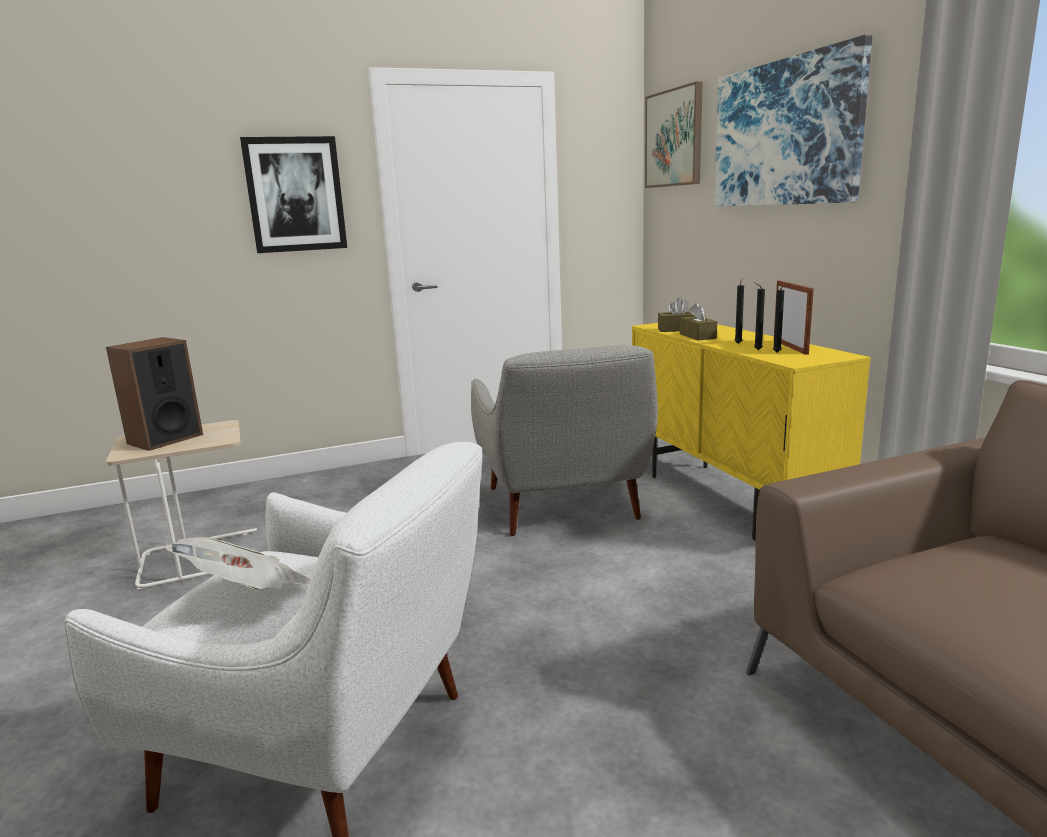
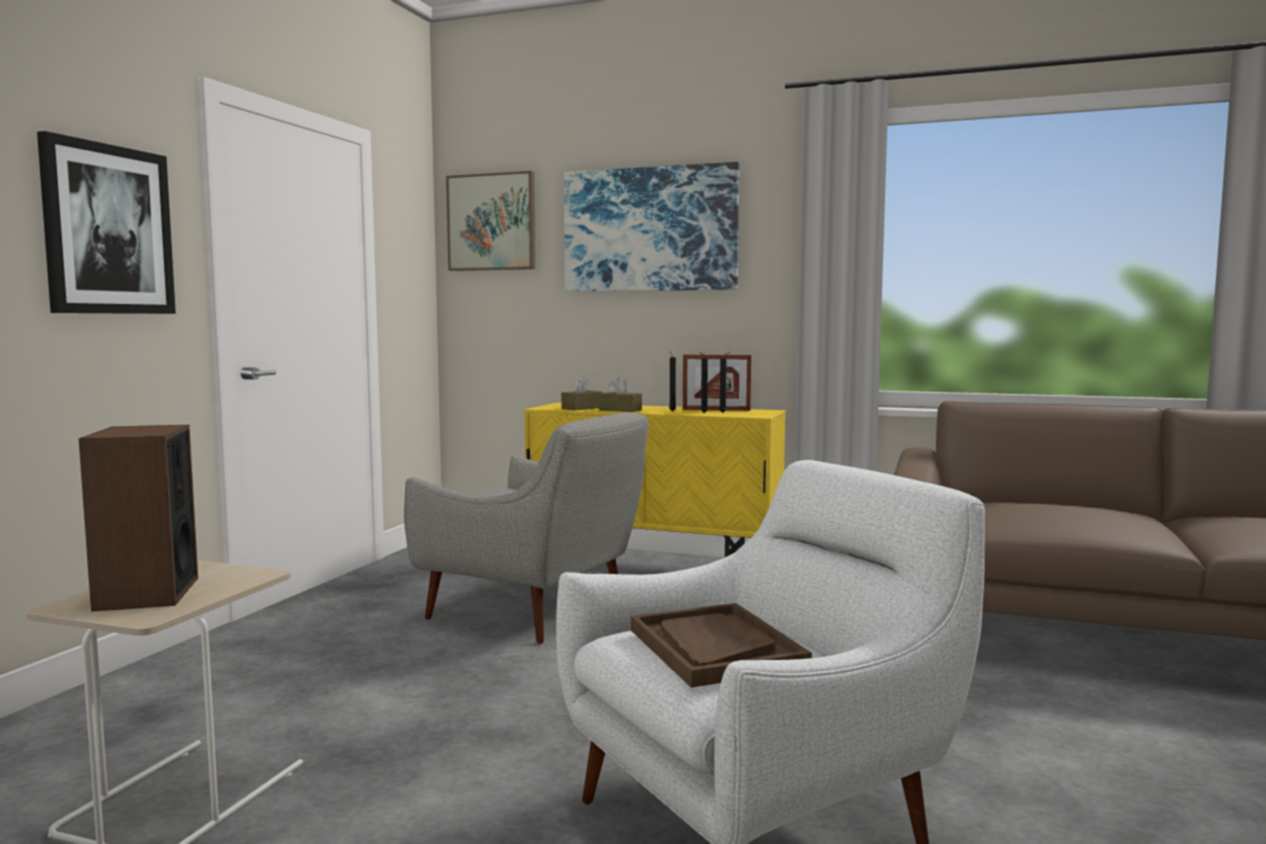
camera: 50 degrees left, 10 degrees down
newspaper [164,537,311,589] -> brown tray [631,603,812,688]
picture frame [774,280,814,355] -> picture frame turned 150 degrees clockwise [683,355,751,411]

